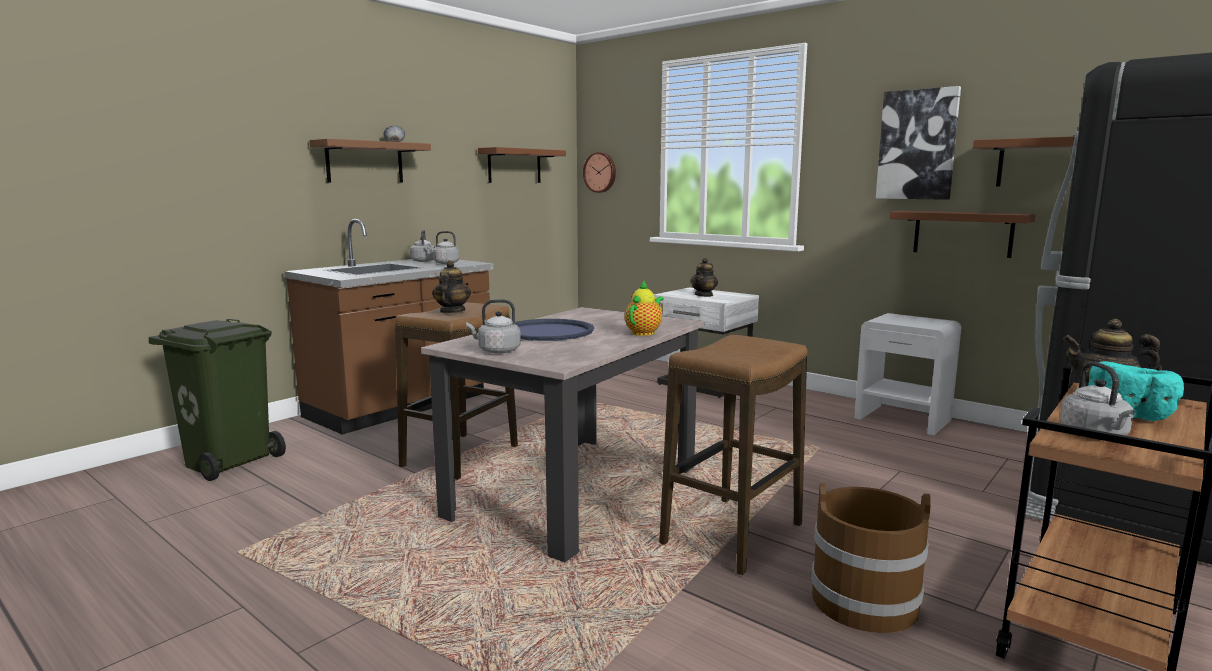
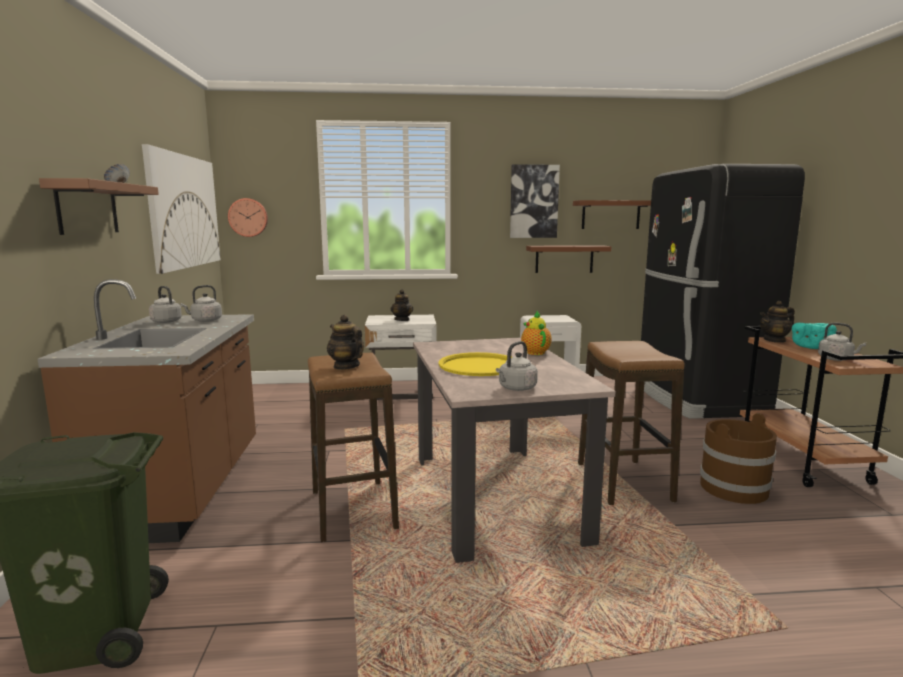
camera: 45 degrees left, 0 degrees up
brown shelf [478,147,566,183] -> picture [142,144,221,274]
blue tray [515,319,594,341] -> yellow tray [439,352,512,376]

